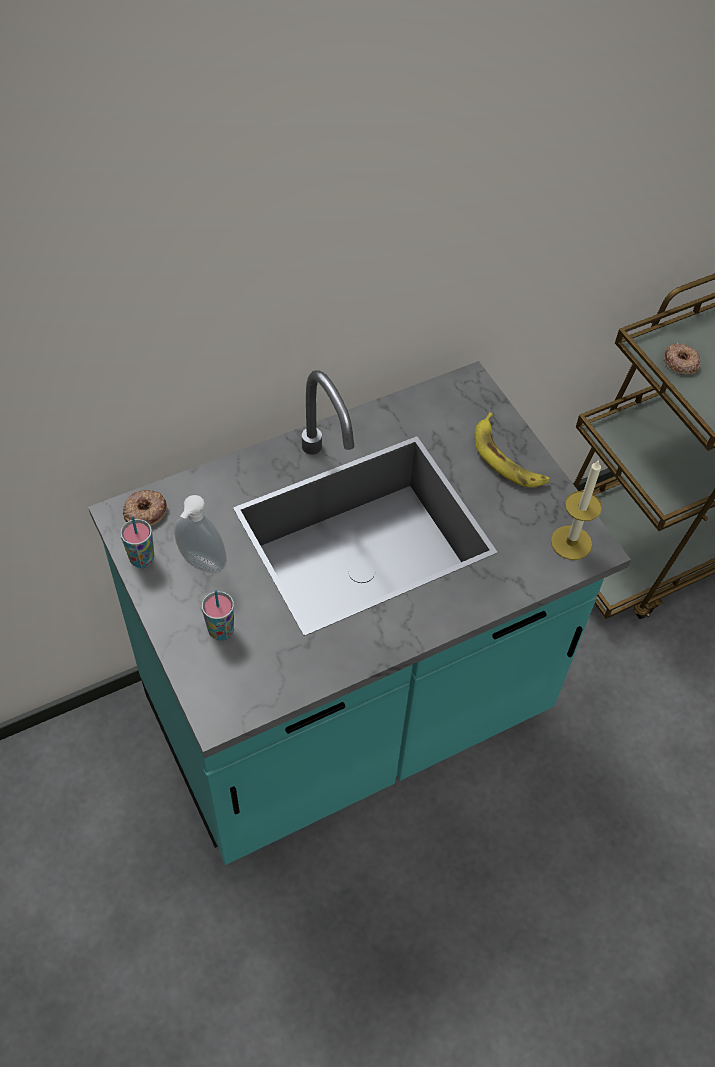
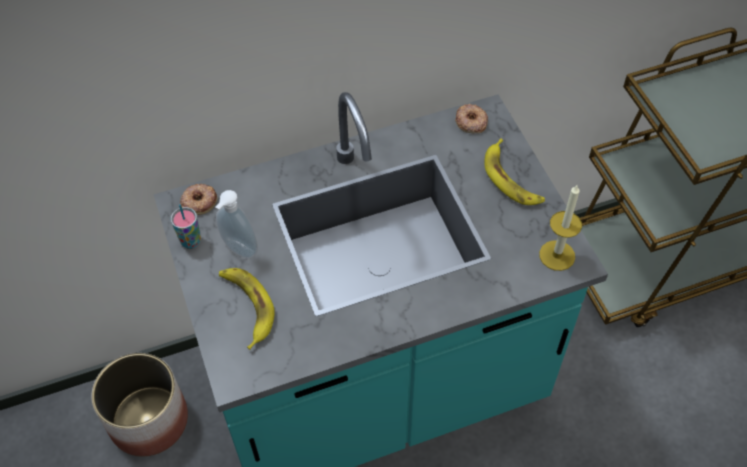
camera: 10 degrees right, 0 degrees up
cup [202,590,234,641] -> banana [219,268,275,350]
donut [664,343,700,375] -> donut moved to [455,104,488,133]
none -> planter [91,353,188,456]

